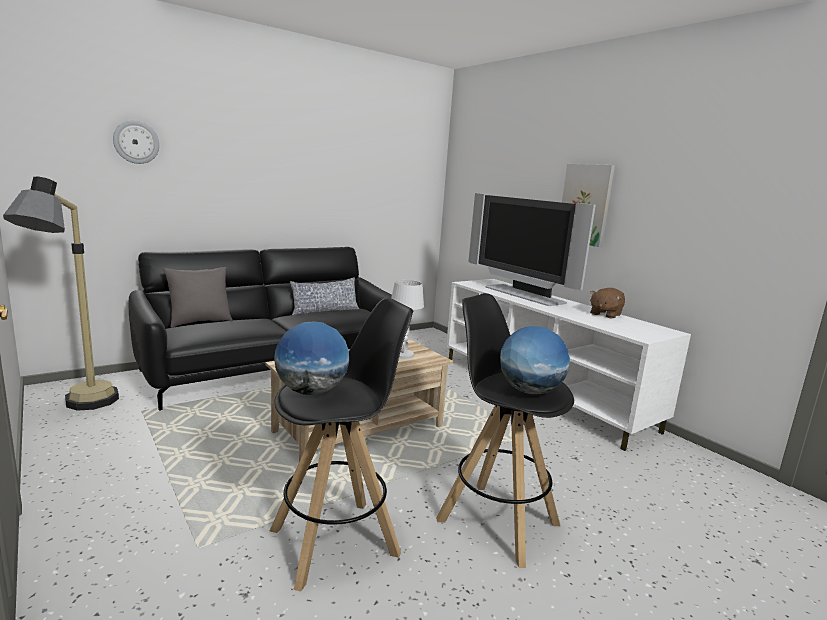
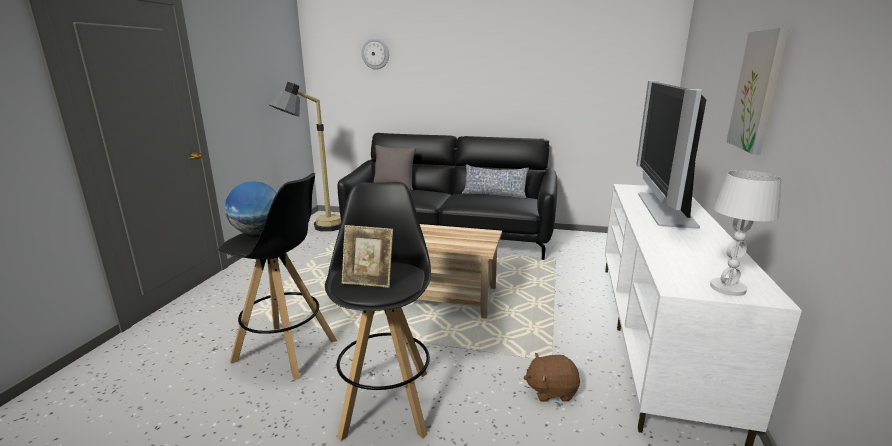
camera: 50 degrees right, 5 degrees up
white table lamp [391,280,424,359] -> white table lamp moved to [710,170,782,296]
globe [500,326,570,394] -> picture frame [342,225,393,288]
brown plush toy [590,288,625,318] -> brown plush toy moved to [524,353,580,402]

